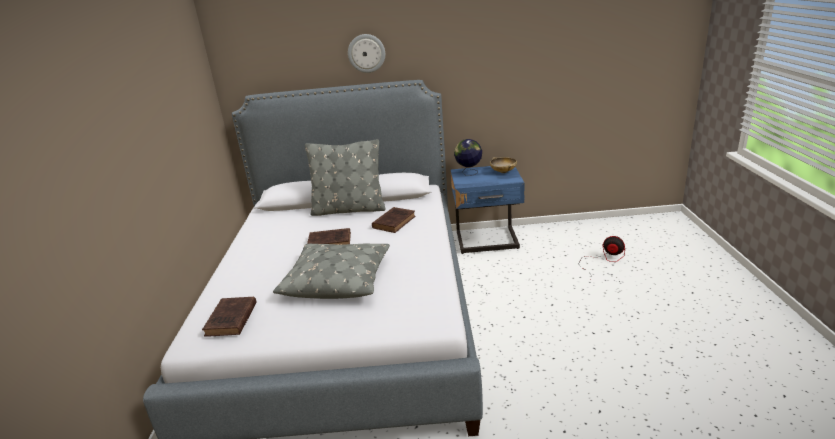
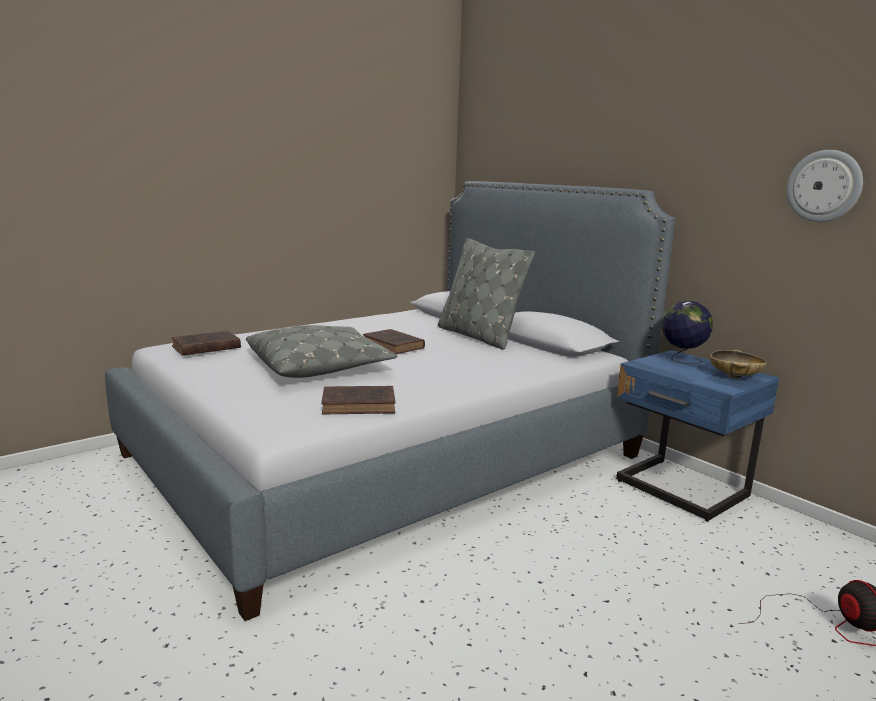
camera: 50 degrees right, 10 degrees down
wall clock [348,34,385,73] -> wall clock moved to [786,150,863,222]
brown book [372,207,416,233] -> brown book moved to [322,386,395,414]

